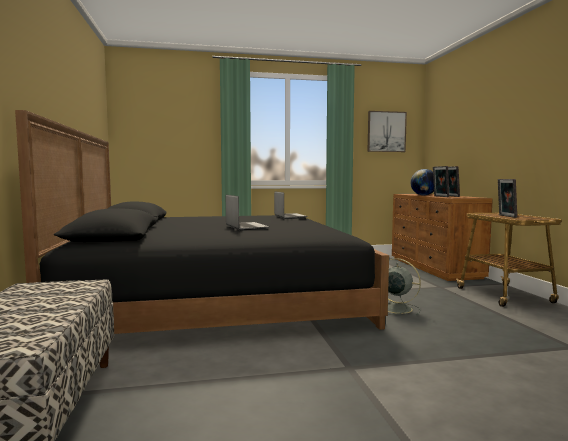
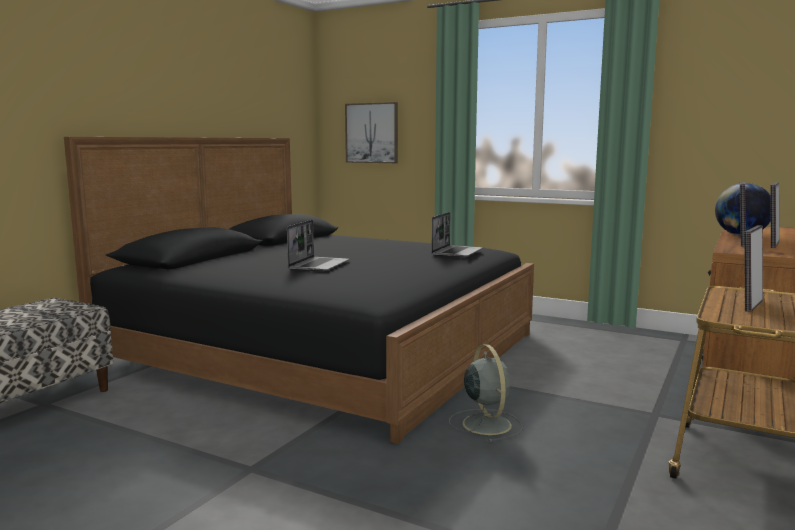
camera: 40 degrees right, 5 degrees up
picture [368,111,407,152] -> picture moved to [345,102,398,163]

